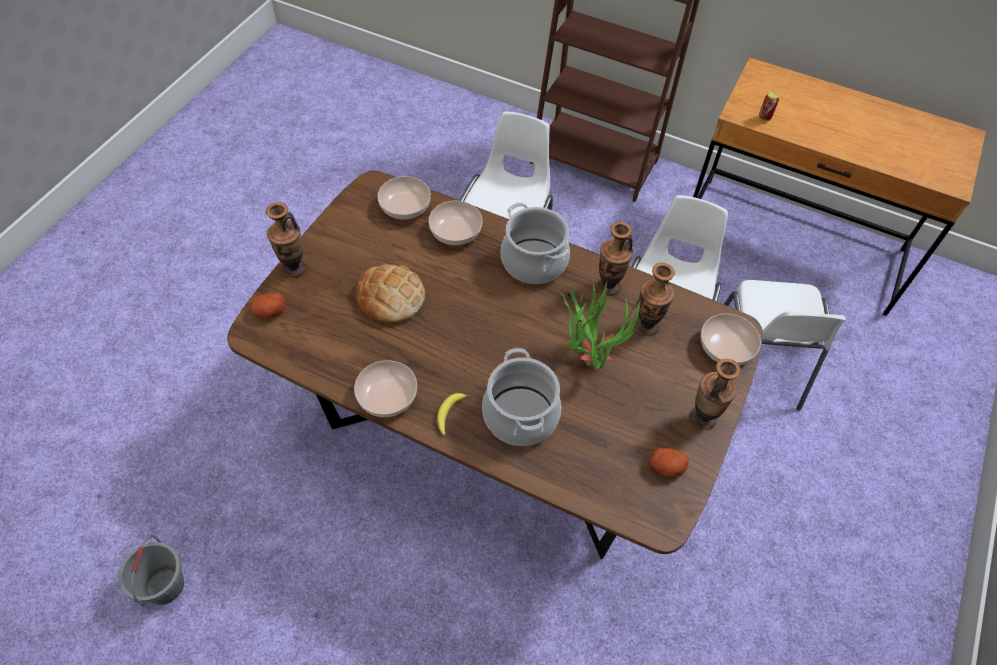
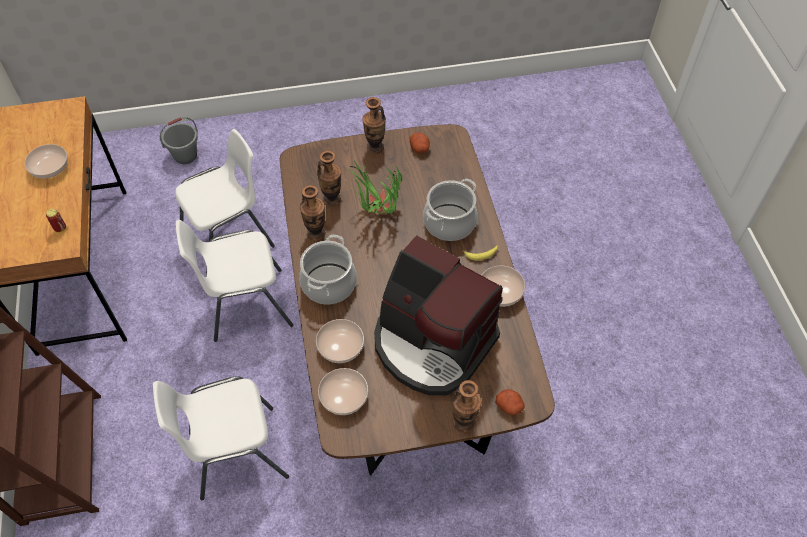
camera: 125 degrees left, 0 degrees up
grey bucket [118,535,184,606] -> grey bucket moved to [160,117,198,164]
bread [355,264,425,323] -> coffee machine [374,235,503,395]
bowl [701,314,761,365] -> bowl moved to [24,144,68,179]

